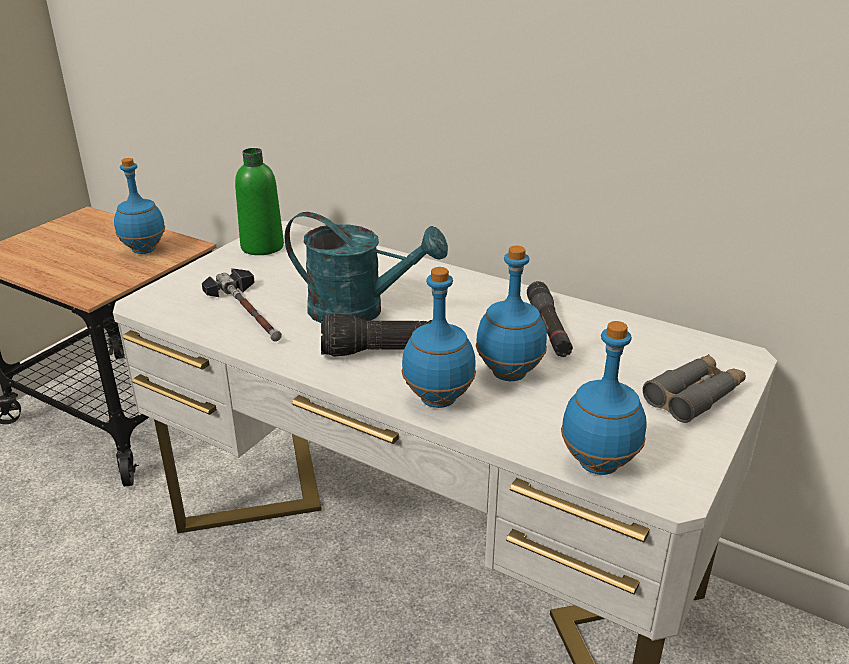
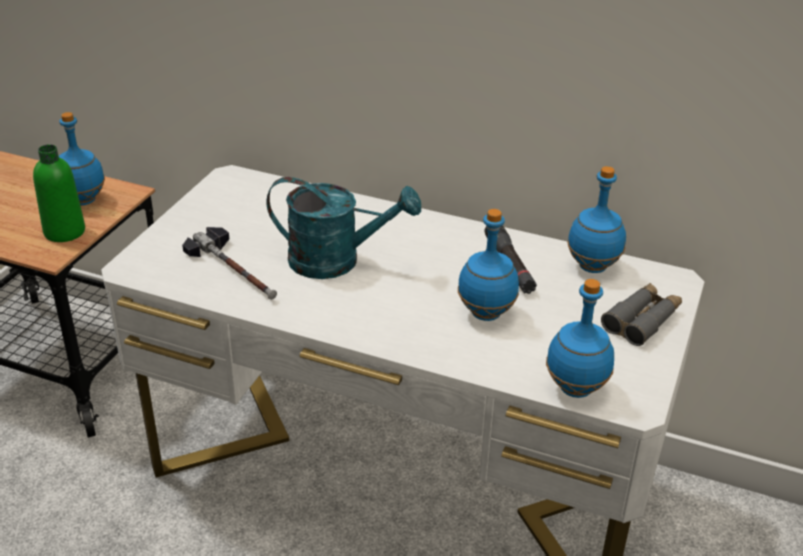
camera: 10 degrees left, 5 degrees up
green bottle [235,148,284,255] -> green bottle moved to [33,144,85,242]
flashlight [321,313,432,357] -> none
blue bottle [401,267,476,408] -> blue bottle moved to [567,166,626,273]

